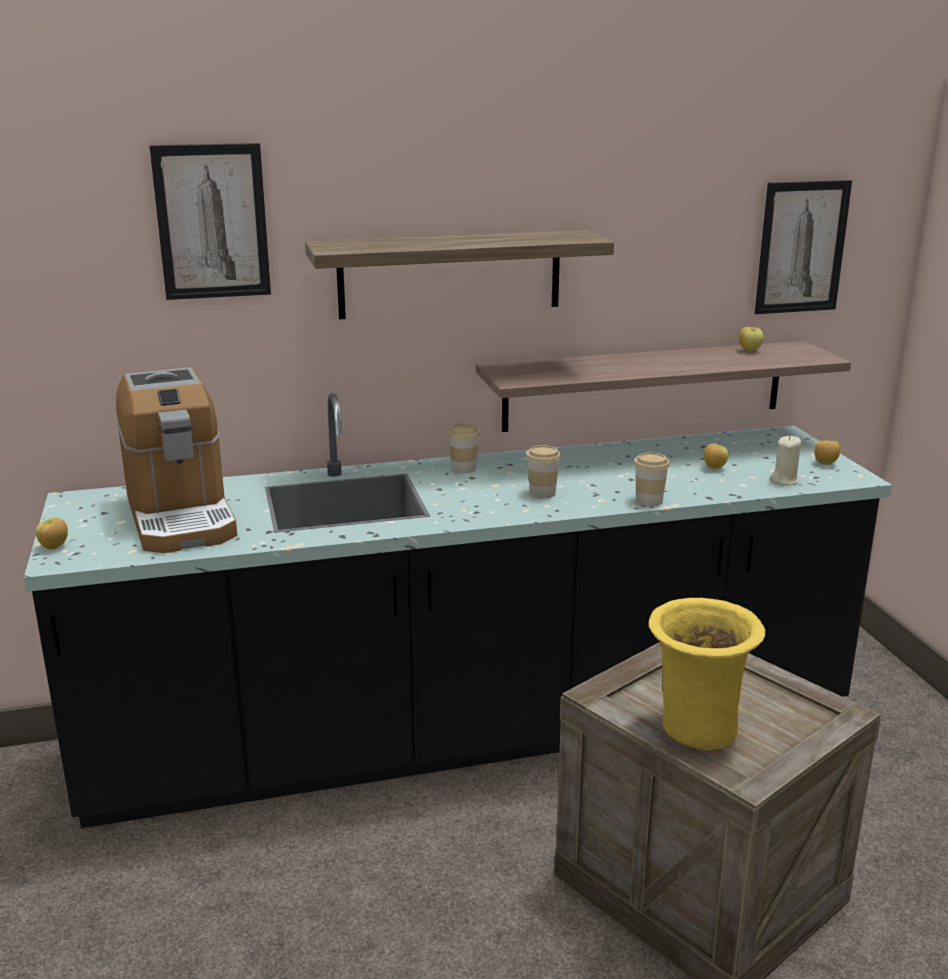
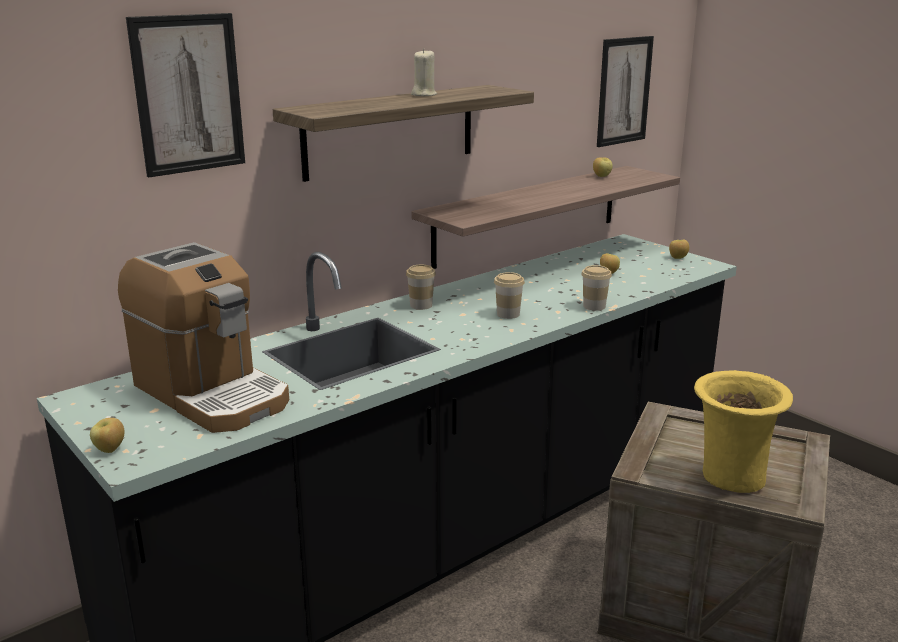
camera: 25 degrees left, 0 degrees up
beige candle [770,436,802,486] -> beige candle moved to [411,49,437,96]

